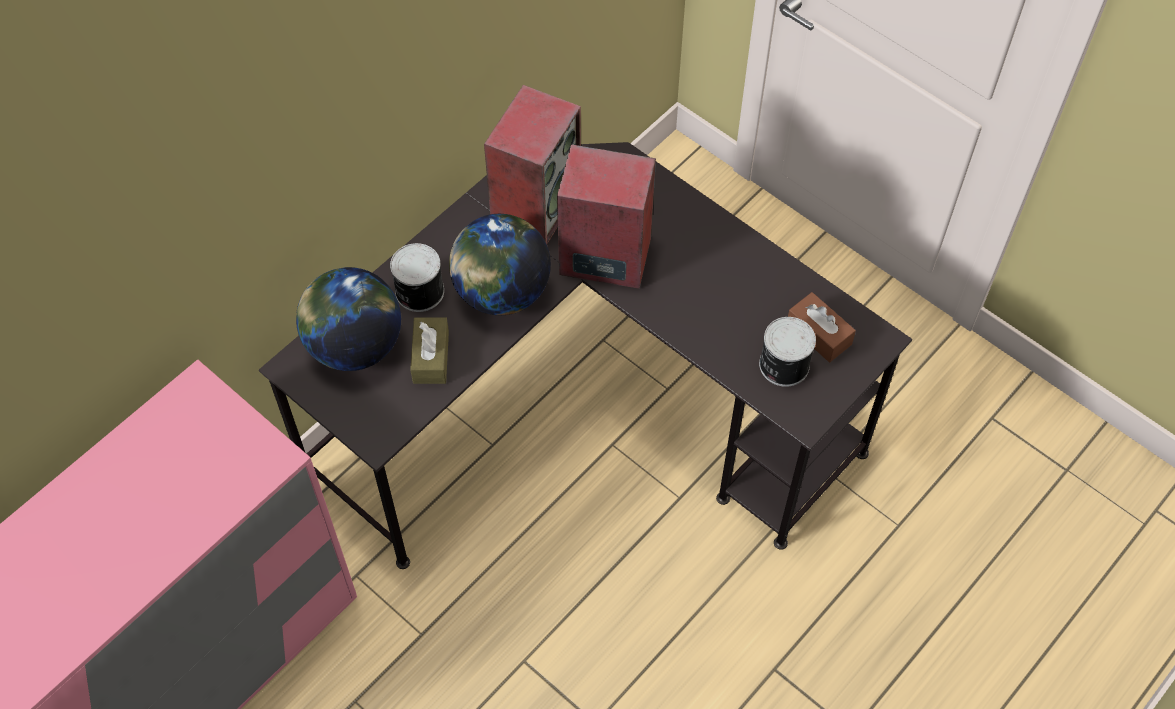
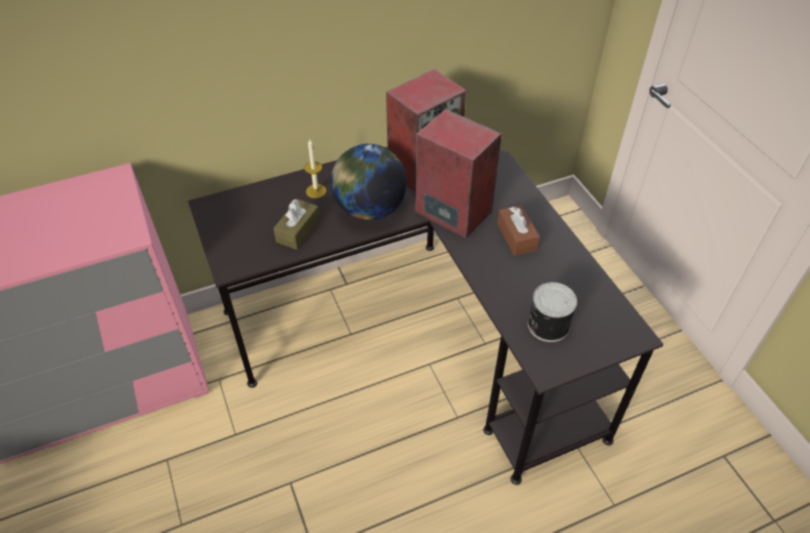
camera: 25 degrees right, 10 degrees down
globe [296,267,401,371] -> none
can [390,243,444,312] -> candle [304,138,326,198]
brown tissue box [788,292,856,362] -> brown tissue box moved to [497,205,540,256]

